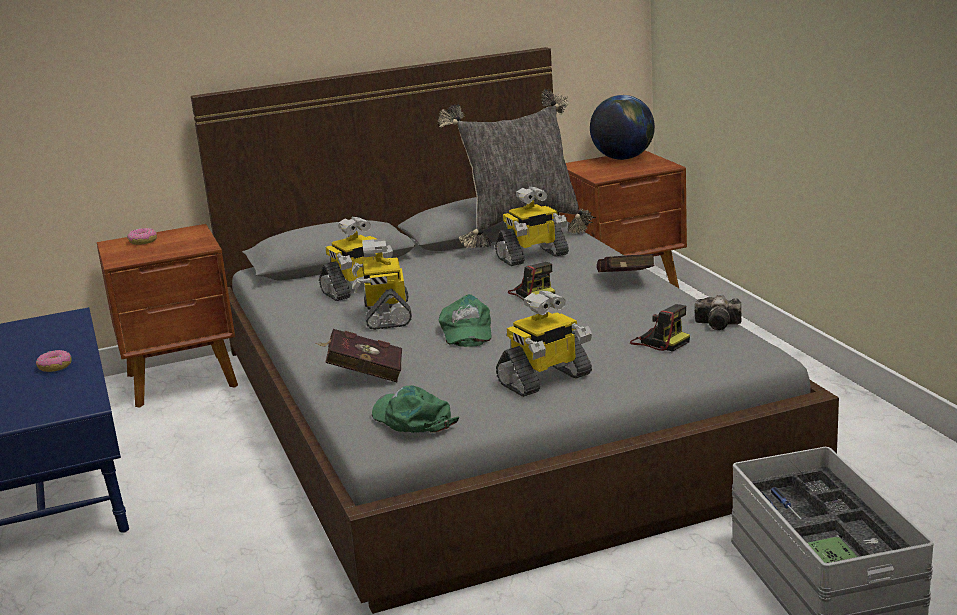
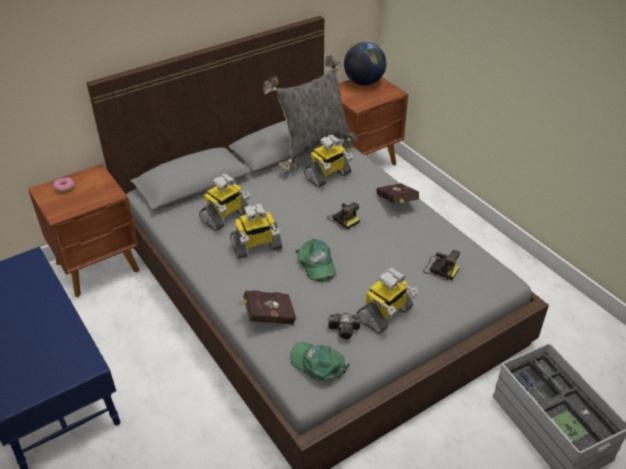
camera: 15 degrees left, 20 degrees up
donut [36,350,72,372] -> none
toy robot [352,239,412,330] -> toy robot turned 90 degrees counterclockwise [230,204,282,259]
camera [695,295,741,330] -> camera moved to [328,313,360,339]

